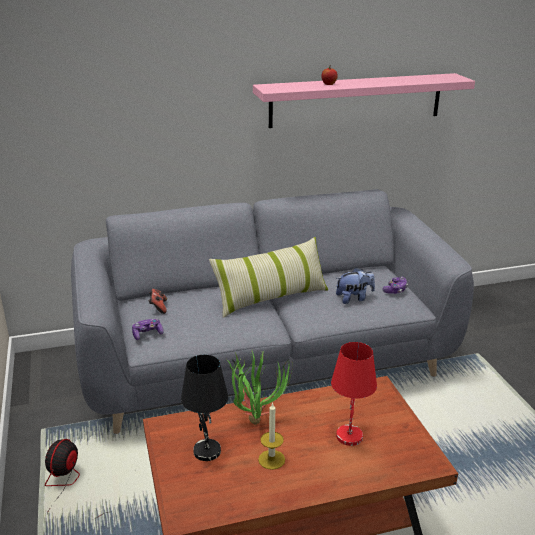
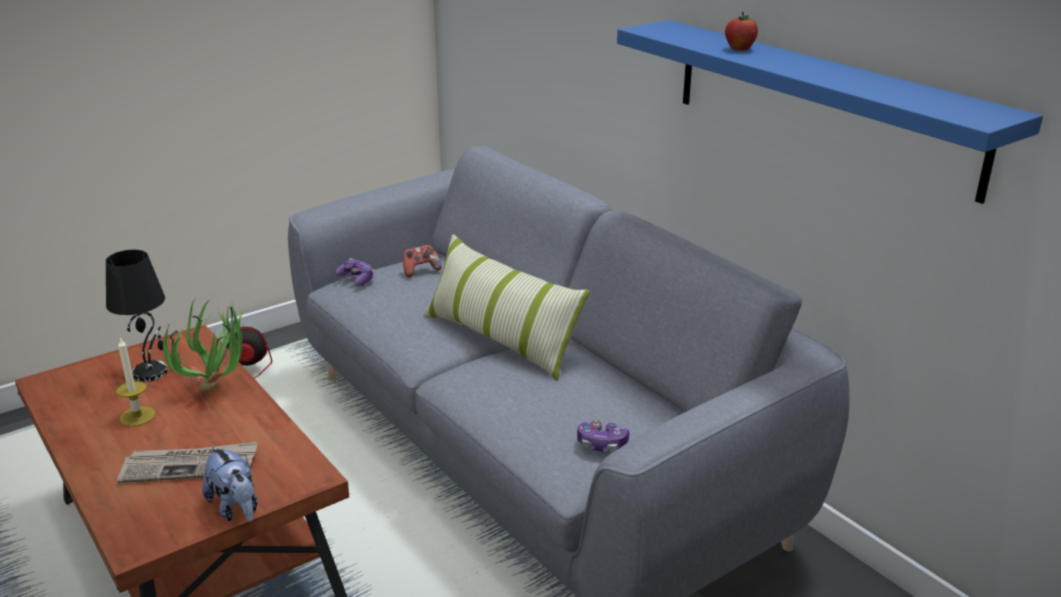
camera: 70 degrees right, 0 degrees up
pink shelf [253,73,475,128] -> blue shelf [617,20,1043,204]
red table lamp [331,342,377,446] -> newspaper [117,442,258,483]
plush toy [336,267,375,304] -> plush toy moved to [202,446,258,522]

